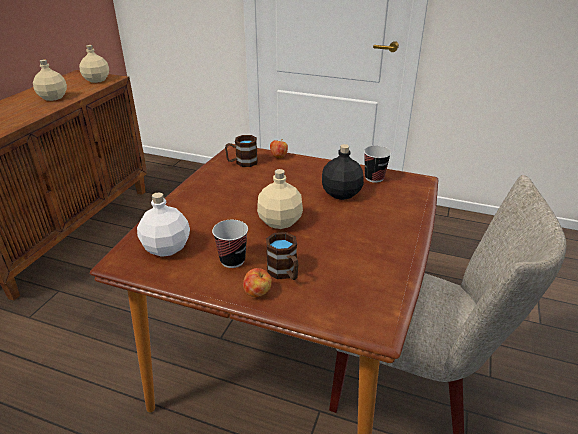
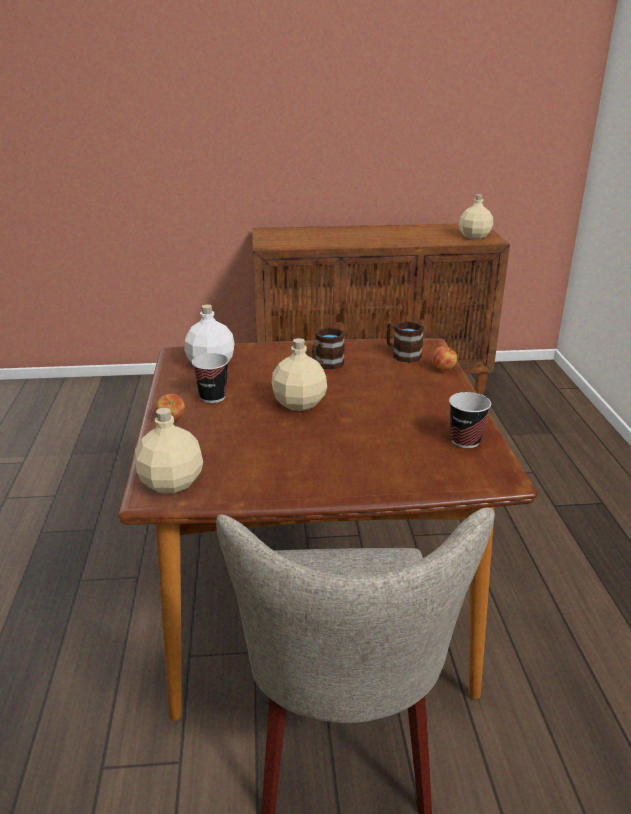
camera: 65 degrees right, 5 degrees down
beige bottle [33,59,67,101] -> beige bottle moved to [135,408,203,494]
brown mug [266,232,298,280] -> brown mug moved to [312,327,345,370]
black bottle [322,144,364,200] -> none

